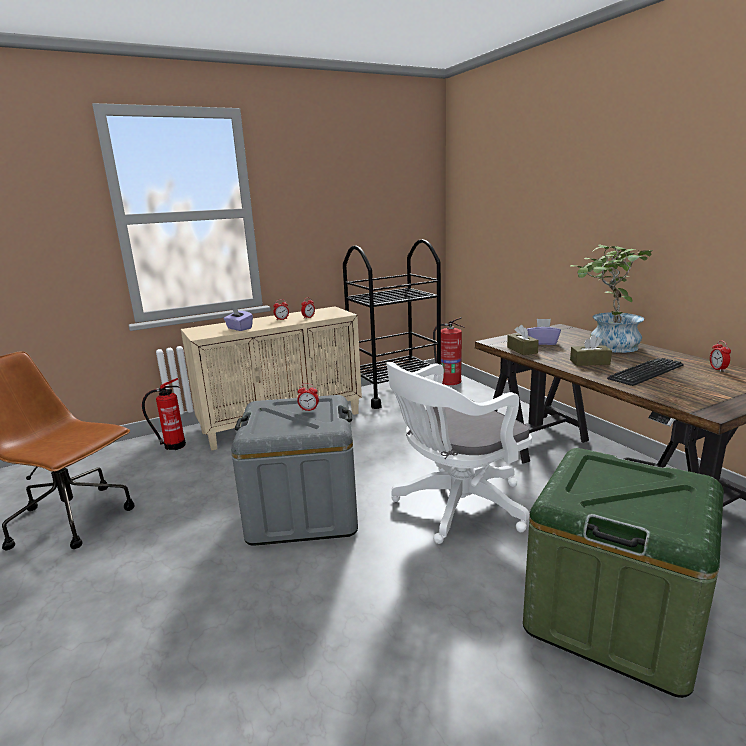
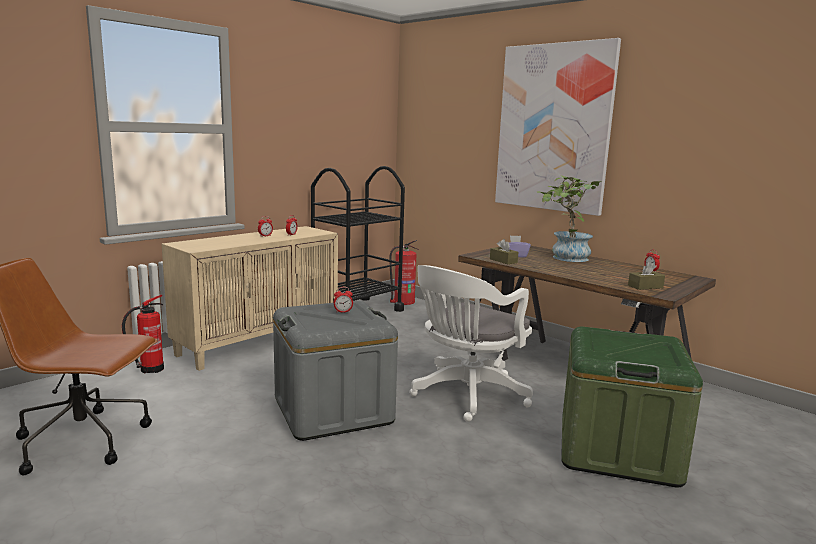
camera: 20 degrees left, 5 degrees down
purple tissue box [224,307,253,331] -> none
brown tissue box [570,335,612,366] -> brown tissue box moved to [628,262,665,290]
keyboard [607,358,684,386] -> none
none -> picture [495,38,621,216]

